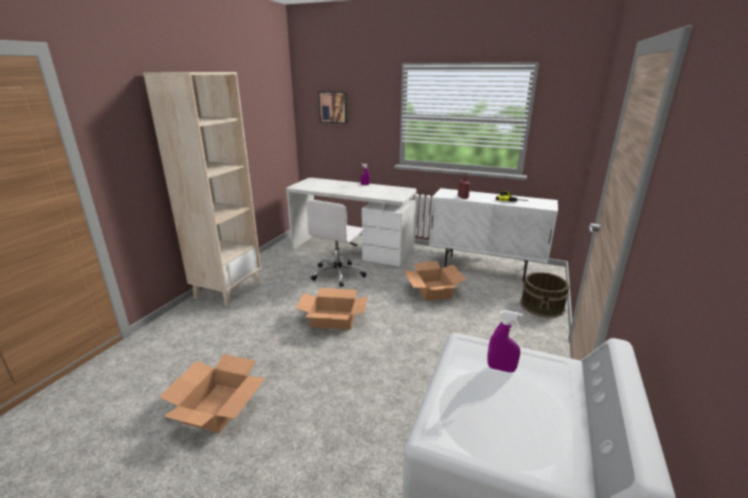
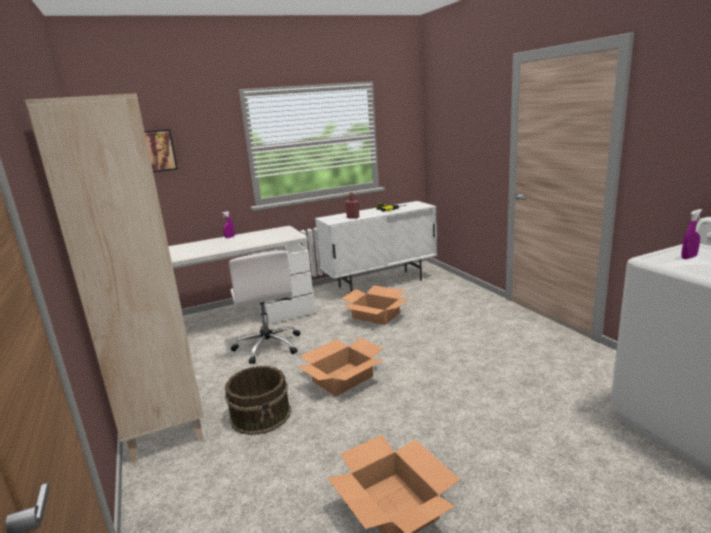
camera: 45 degrees left, 5 degrees down
brown bucket [520,272,569,318] -> brown bucket moved to [225,366,291,435]

